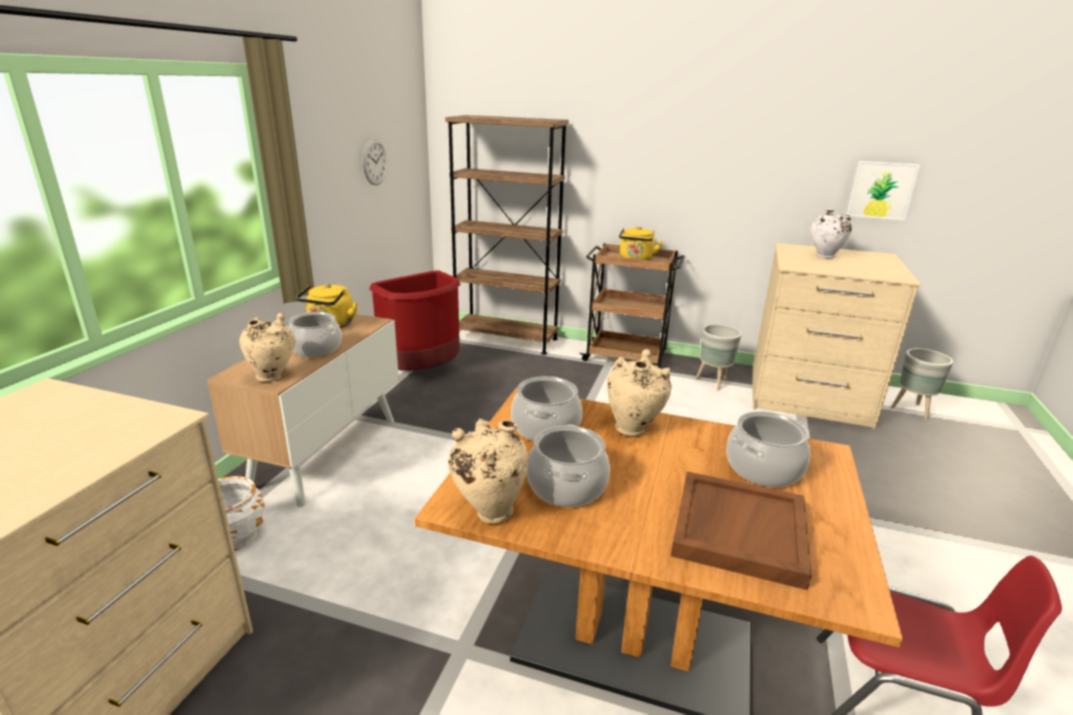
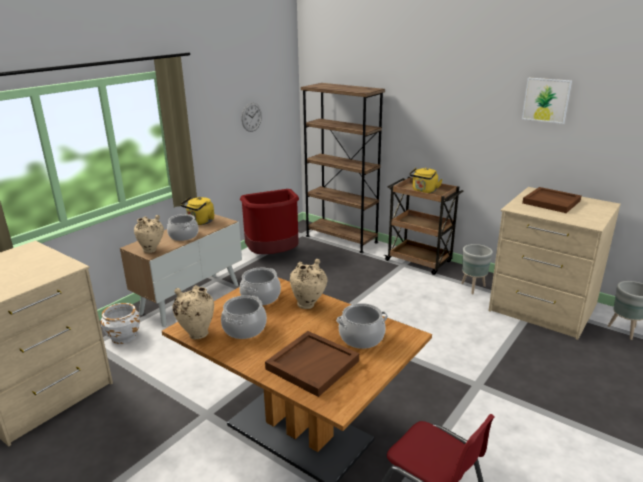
camera: 20 degrees right, 0 degrees up
white vase [811,209,852,258] -> brown tray [522,187,582,213]
picture [846,161,920,221] -> picture moved to [522,77,572,124]

